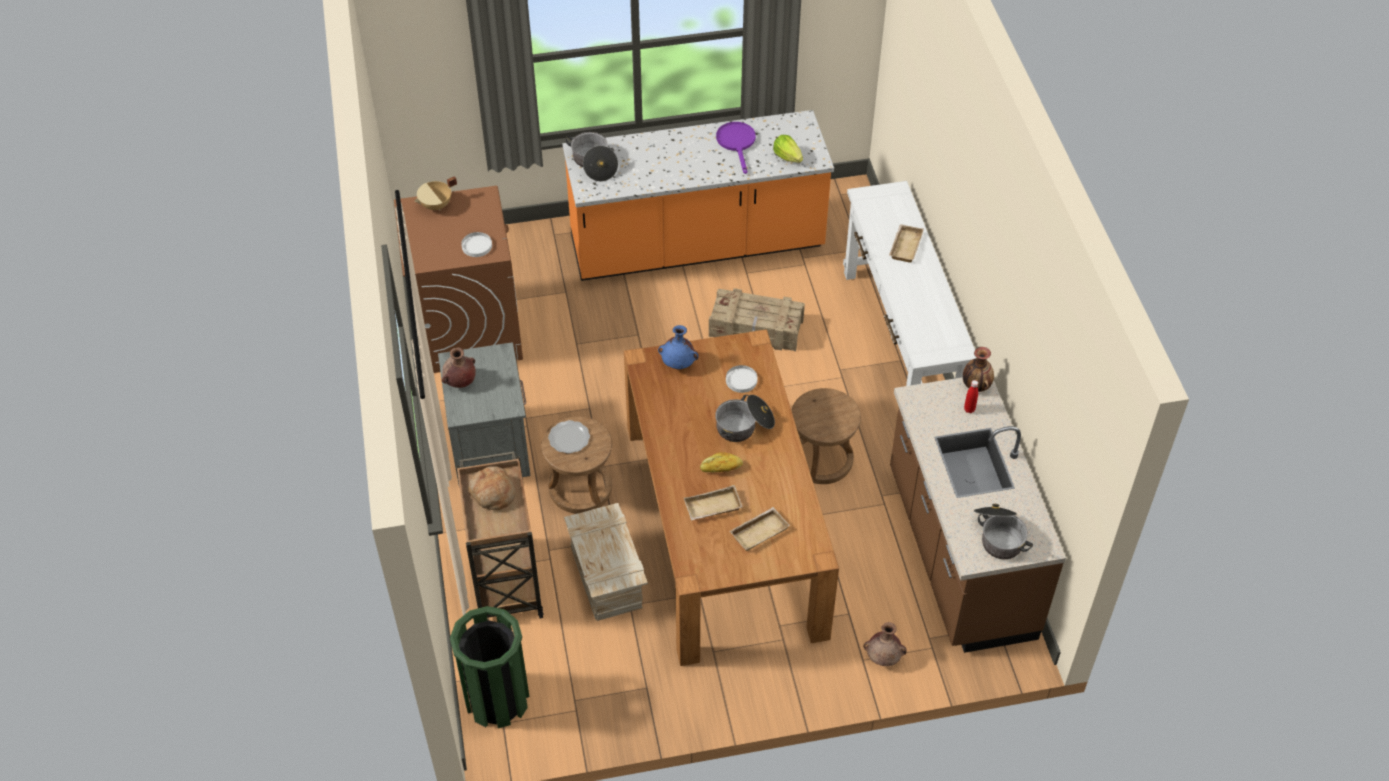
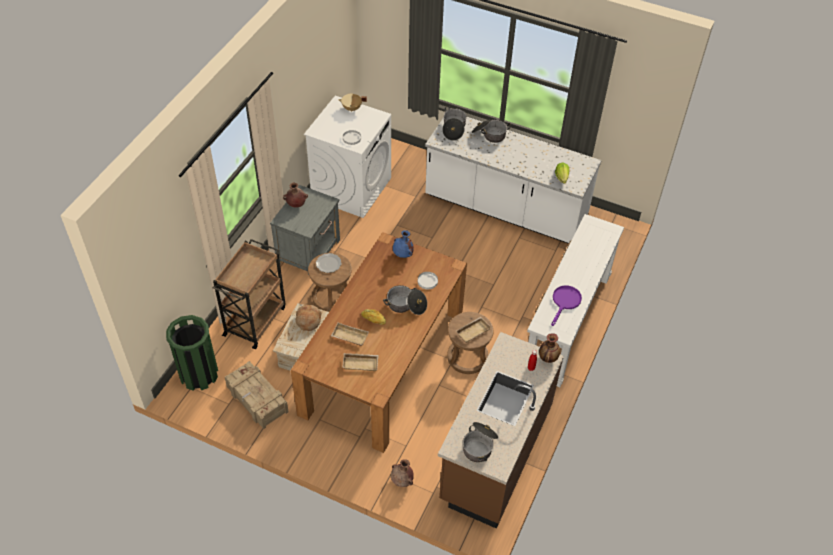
camera: 35 degrees right, 0 degrees up
brown washing machine [394,186,523,373] -> white washing machine [304,96,391,218]
bread [468,466,516,510] -> bread moved to [296,305,321,331]
orange counter [562,110,834,281] -> white counter [425,117,602,244]
crate [709,288,805,351] -> crate moved to [225,361,289,429]
purple frying pan [716,122,756,174] -> purple frying pan moved to [551,286,582,326]
beige tray [889,224,924,263] -> beige tray moved to [456,317,491,343]
none -> cooking pot [471,120,511,143]

